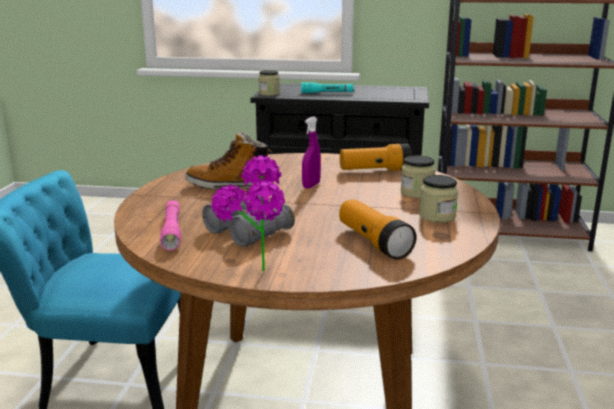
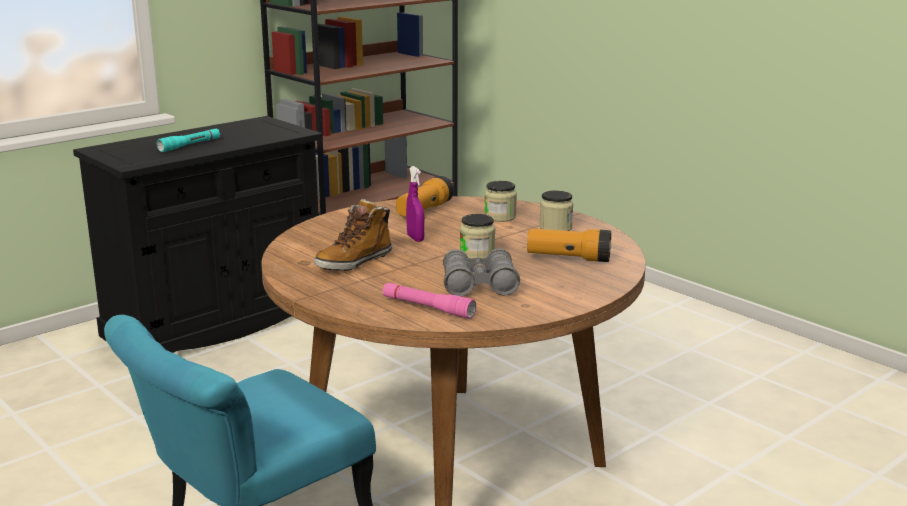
camera: 50 degrees left, 0 degrees up
potted plant [211,155,285,271] -> none
jar [258,70,280,96] -> jar moved to [460,214,495,259]

